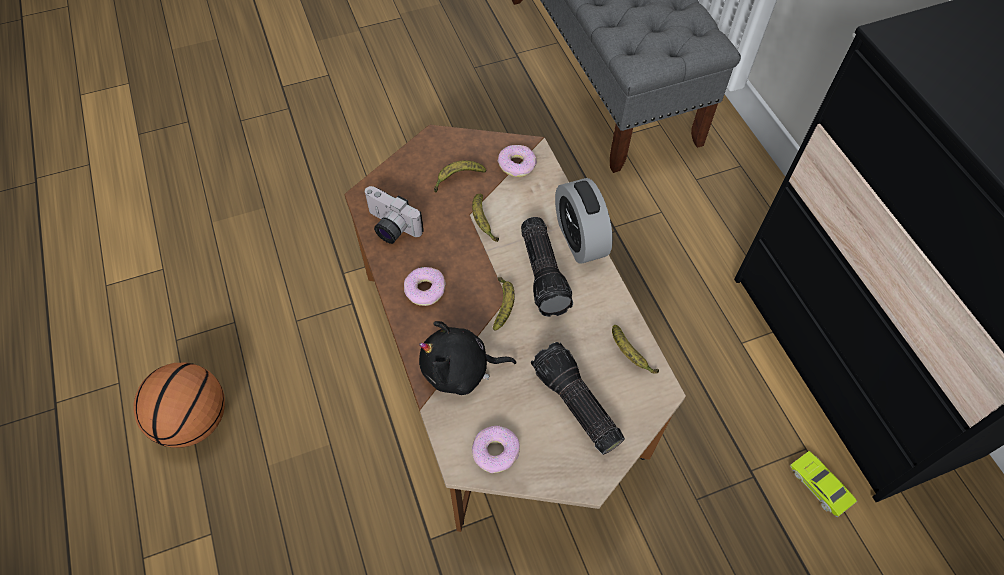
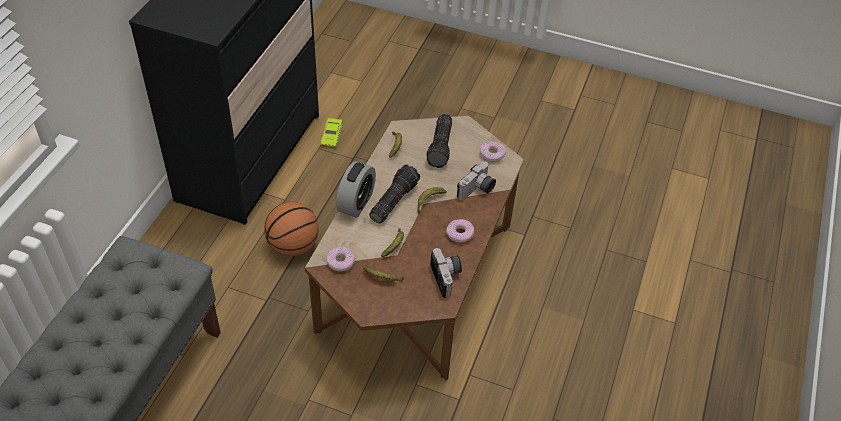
camera: 140 degrees left, 10 degrees down
basketball [133,362,225,448] -> basketball moved to [264,202,319,256]
black plush toy [419,321,517,395] -> camera [457,161,496,200]

